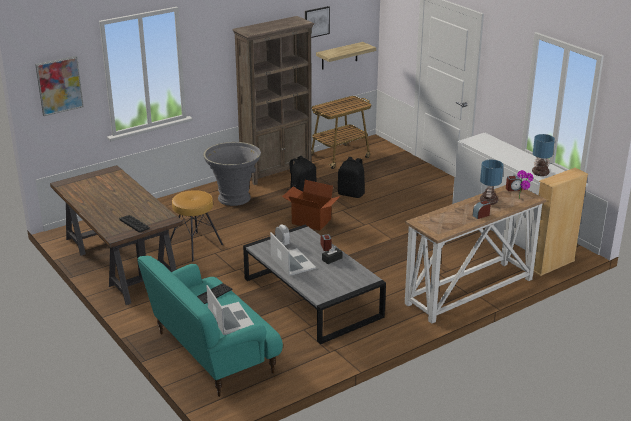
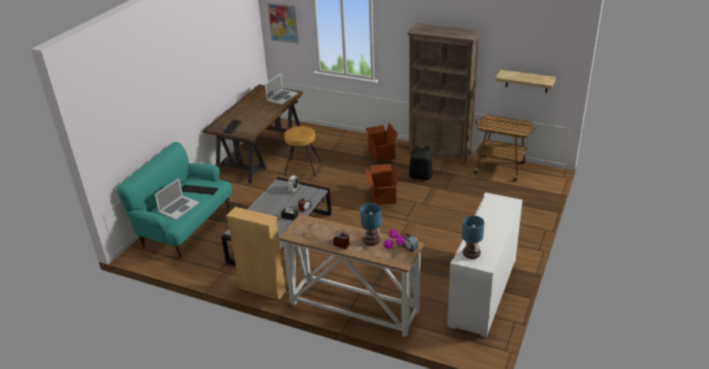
camera: 60 degrees right, 5 degrees up
grey planter [203,142,261,206] -> cardboard box [363,123,398,163]
laptop [270,233,316,276] -> laptop moved to [265,74,298,105]
picture [305,6,330,38] -> none
black backpack [337,157,365,198] -> none
beige bookcase [534,168,588,276] -> beige bookcase moved to [226,207,287,300]

